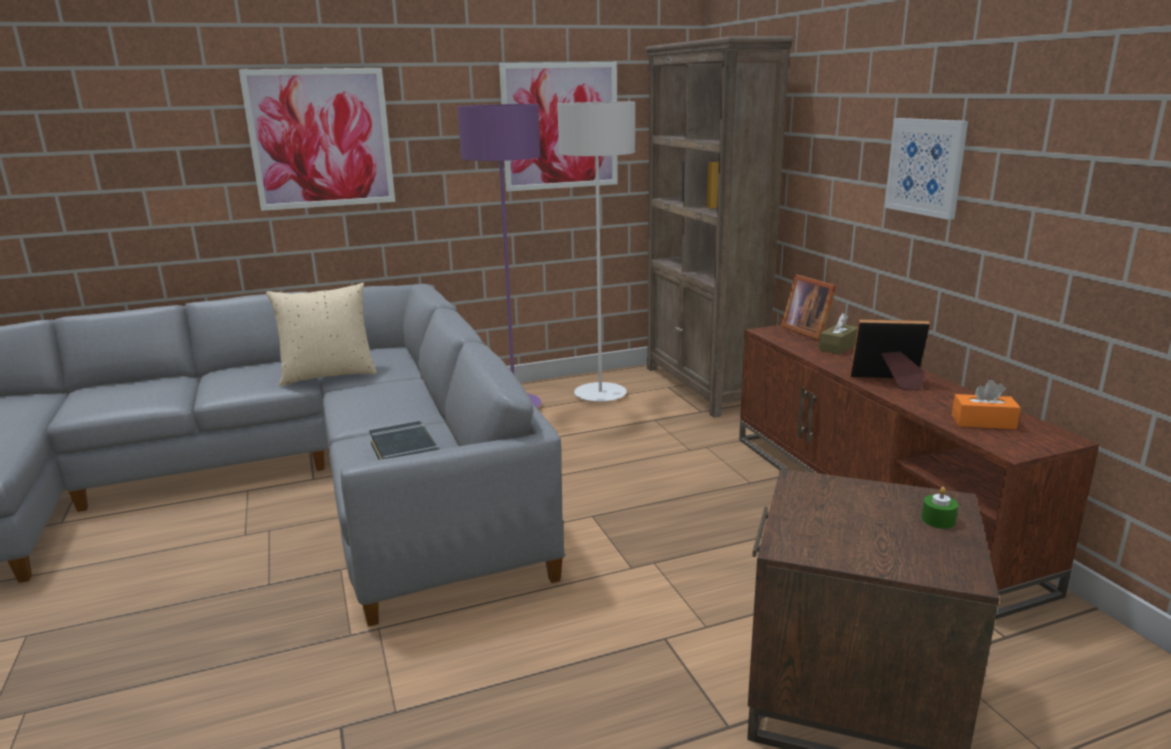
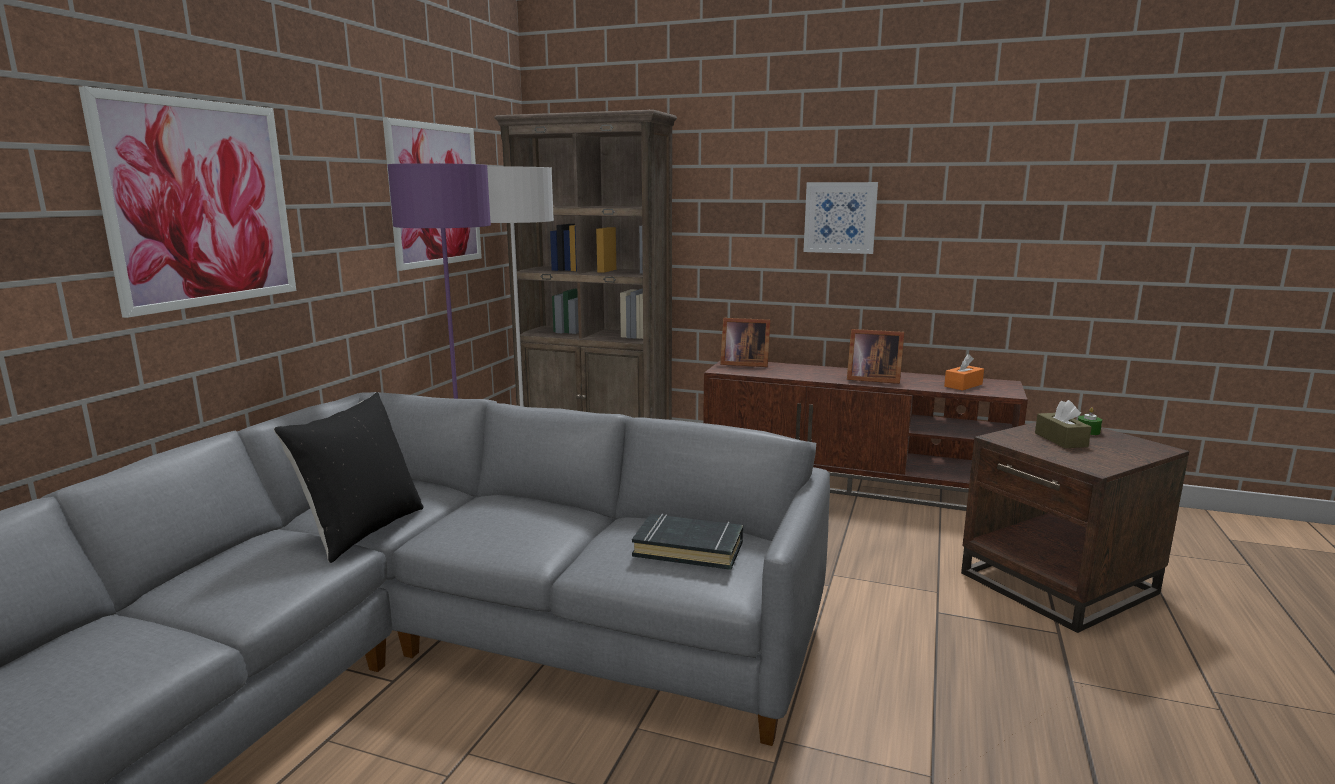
camera: 50 degrees left, 5 degrees down
beige pillow [266,283,377,386] -> black pillow [274,392,423,563]
brown tissue box [819,313,857,355] -> brown tissue box moved to [1035,400,1092,448]
picture frame [850,320,930,391] -> picture frame turned 120 degrees counterclockwise [847,329,904,384]

